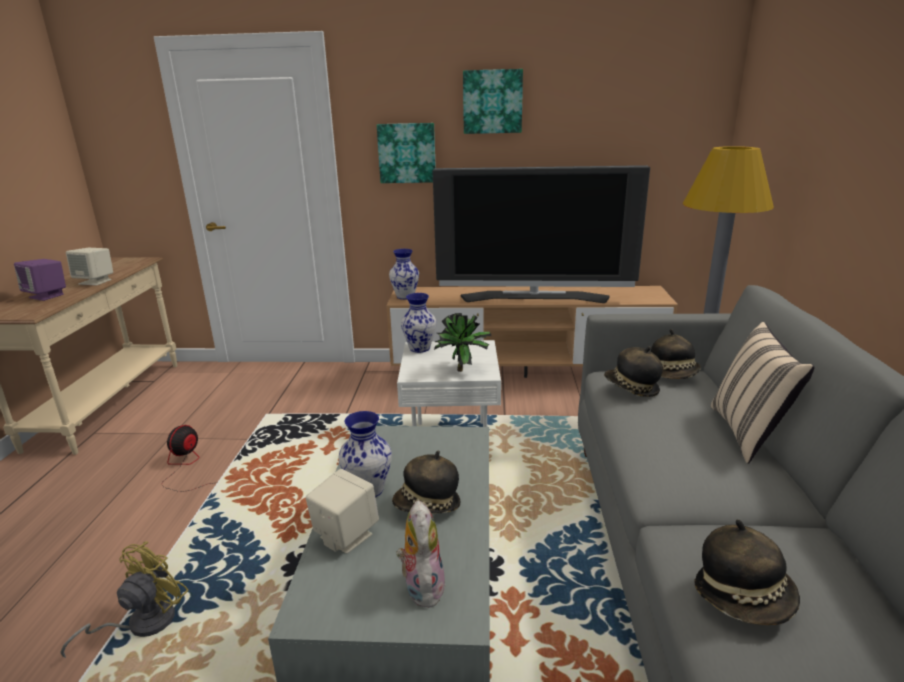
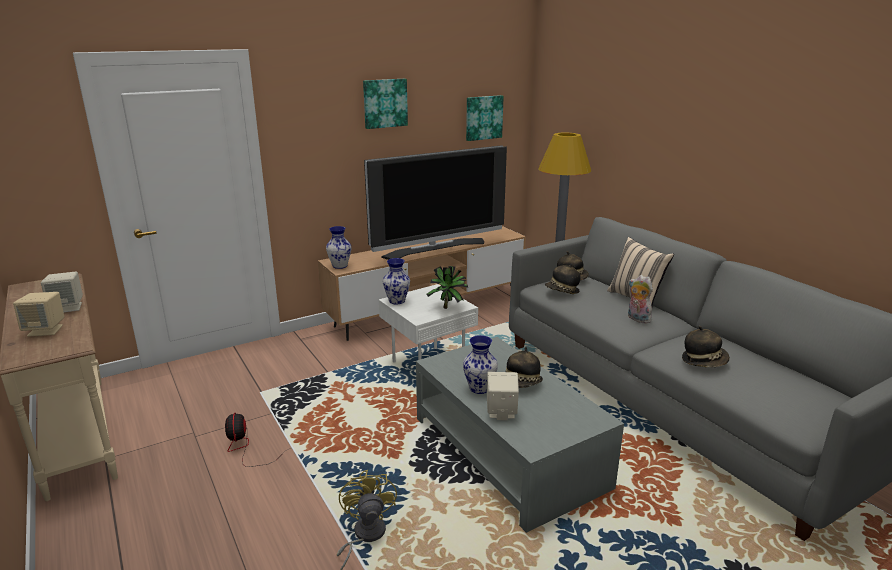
camera: 35 degrees left, 0 degrees up
purple speaker [14,259,66,301] -> beige speaker [13,292,64,337]
picture [377,123,436,183] -> picture moved to [466,95,504,141]
plush toy [396,500,446,608] -> plush toy moved to [628,275,653,323]

